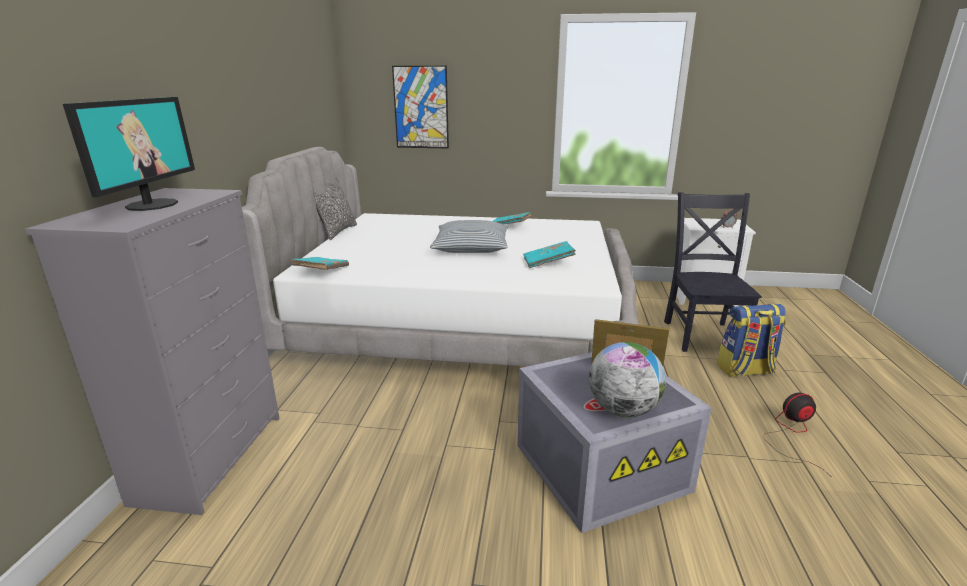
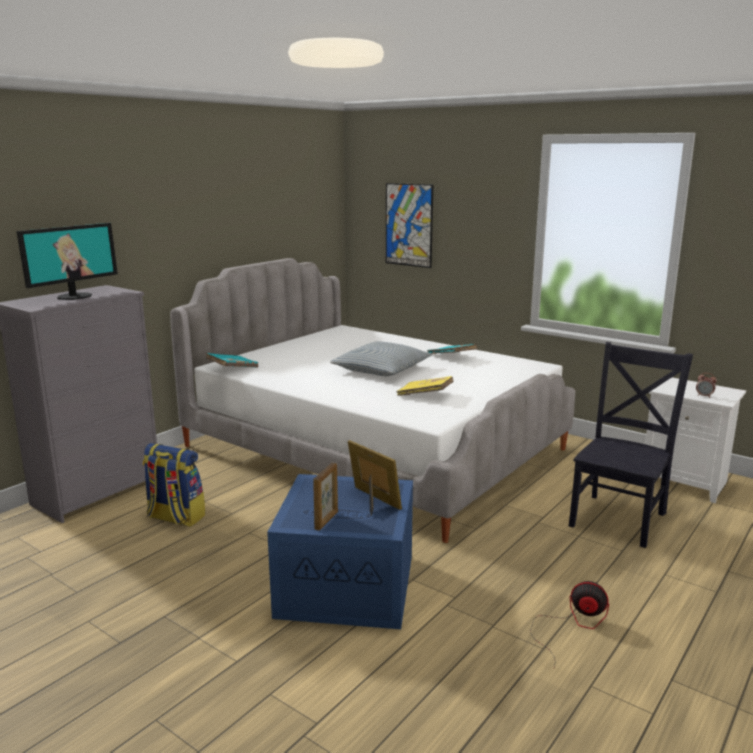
camera: 30 degrees right, 5 degrees down
pillow [314,176,357,240] -> none
grey storage box [517,352,712,533] -> blue storage box [267,474,413,629]
turquoise book [523,241,576,268] -> yellow book [397,376,454,396]
globe [589,342,666,417] -> picture frame [313,463,338,531]
backpack [717,304,786,377] -> backpack moved to [143,443,205,527]

